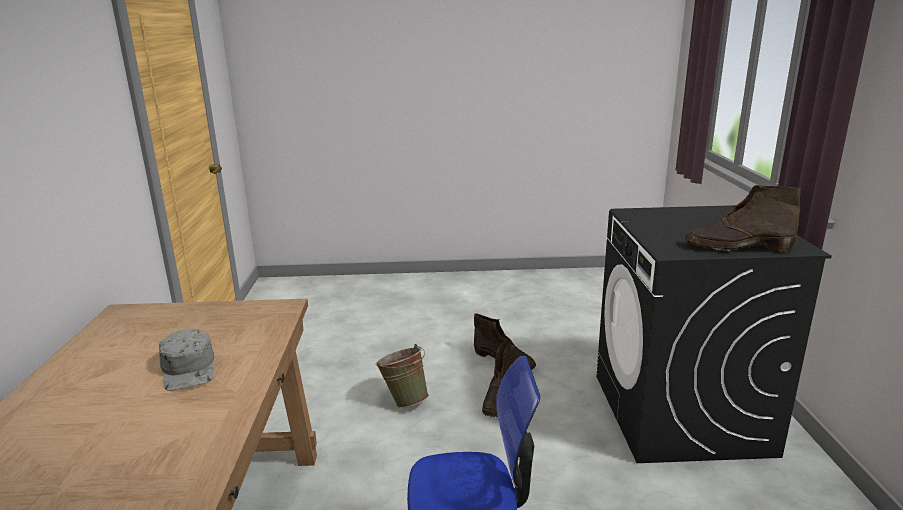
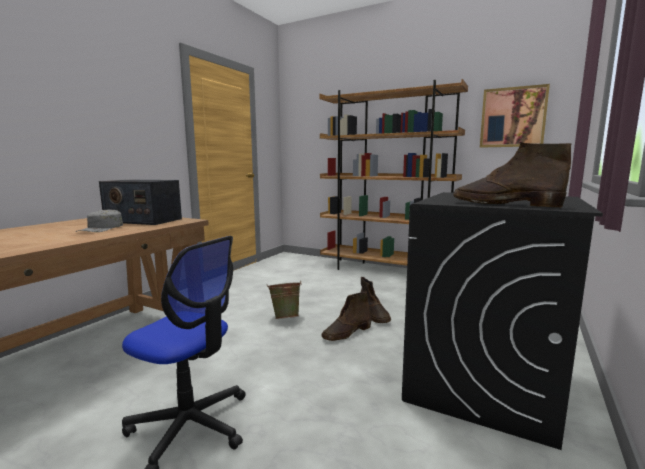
camera: 30 degrees right, 10 degrees down
none -> radio [99,180,182,225]
none -> brown bookcase [319,79,468,270]
none -> picture [480,84,550,148]

